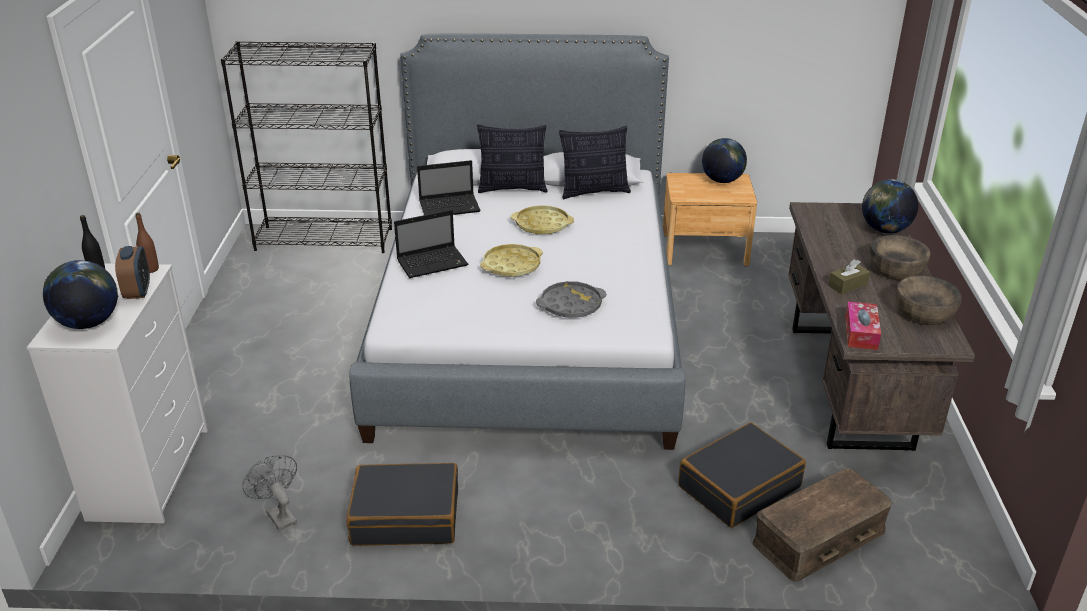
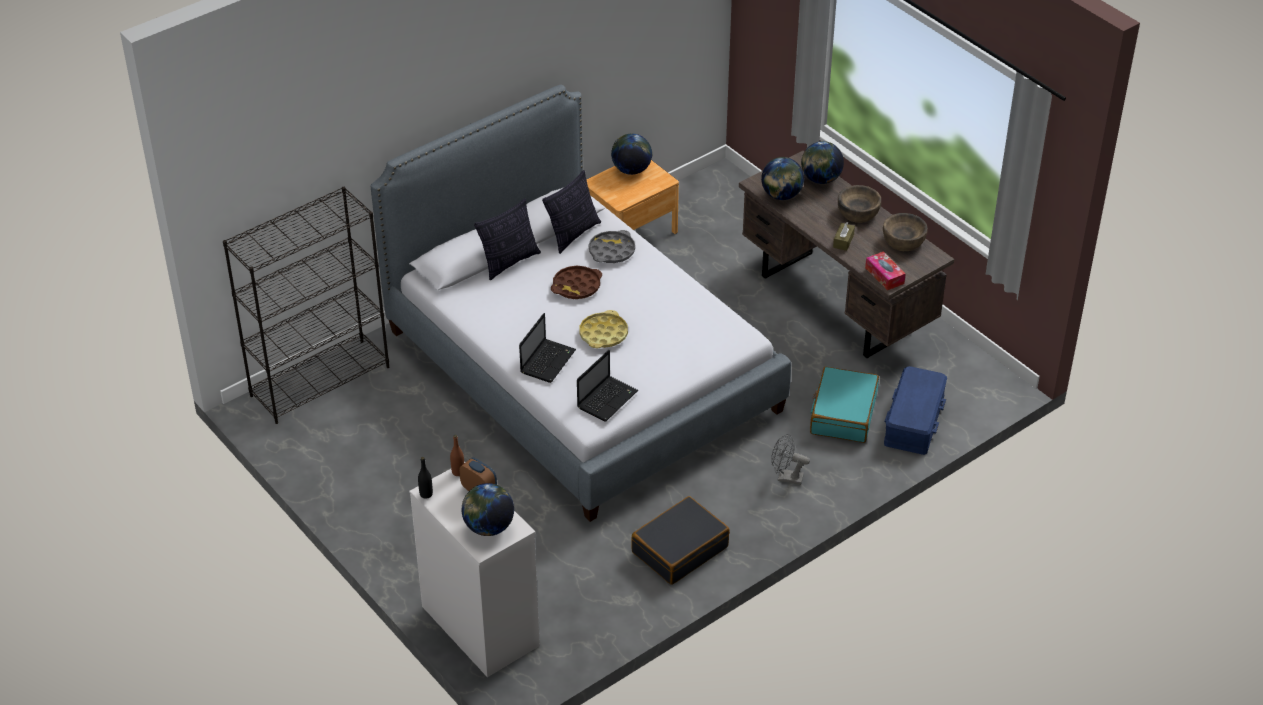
camera: 40 degrees left, 10 degrees up
grey fan [242,455,297,531] -> grey fan moved to [771,433,810,485]
laptop [417,160,481,215] -> laptop moved to [577,350,638,422]
yellow tray [511,205,574,235] -> brown tray [551,266,602,299]
grey tray [536,281,606,318] -> grey tray moved to [589,230,635,263]
black suitcase [679,423,806,528] -> turquoise suitcase [810,367,879,443]
brown storage box [752,468,892,582] -> blue storage box [884,366,947,455]
none -> globe [761,157,804,200]

